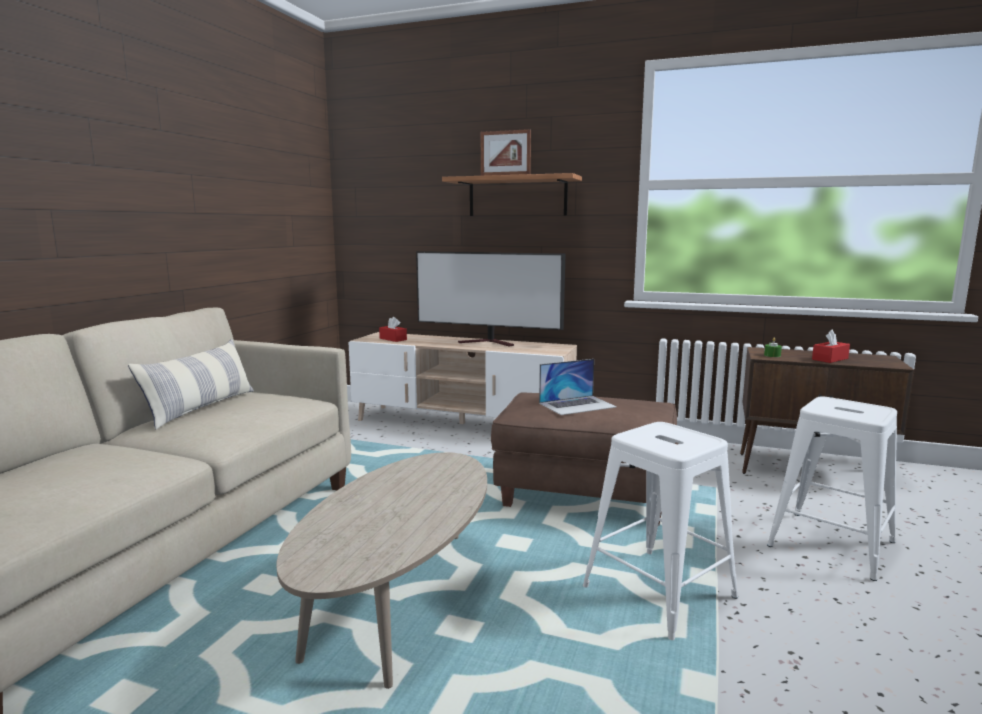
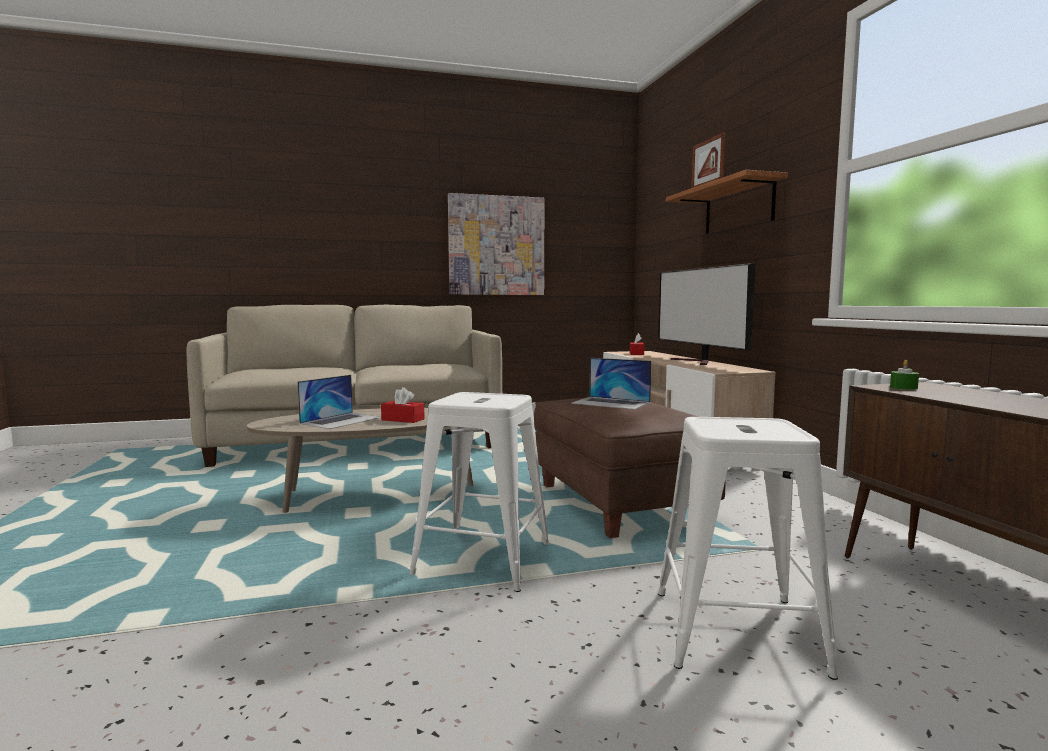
camera: 55 degrees right, 5 degrees down
pillow [128,339,254,430] -> none
red tissue box [812,330,850,363] -> red tissue box moved to [381,387,425,423]
none -> laptop [298,375,381,429]
none -> picture [448,193,545,295]

